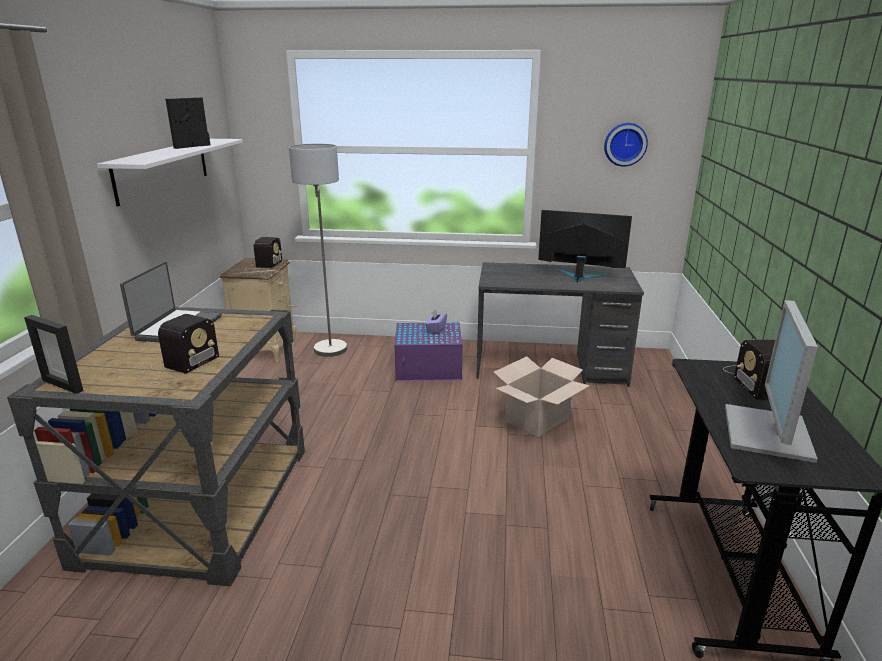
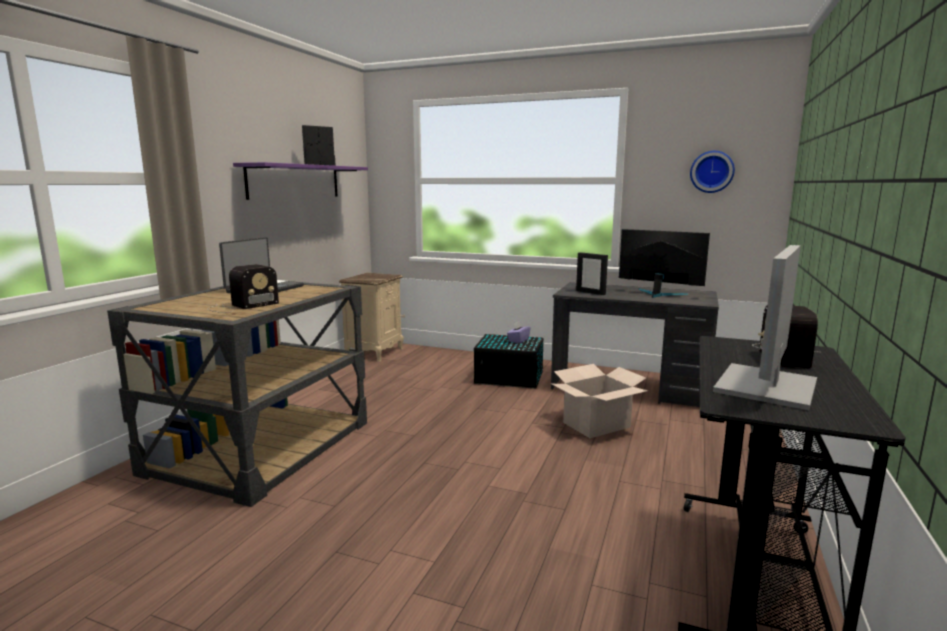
camera: 15 degrees right, 10 degrees down
picture frame [24,315,83,394] -> picture frame moved to [576,252,608,295]
white shelf [97,139,243,206] -> purple shelf [233,162,368,200]
radio [243,237,282,273] -> none
grey floor lamp [289,144,347,357] -> none
purple storage box [395,322,463,381] -> black storage box [474,334,544,389]

